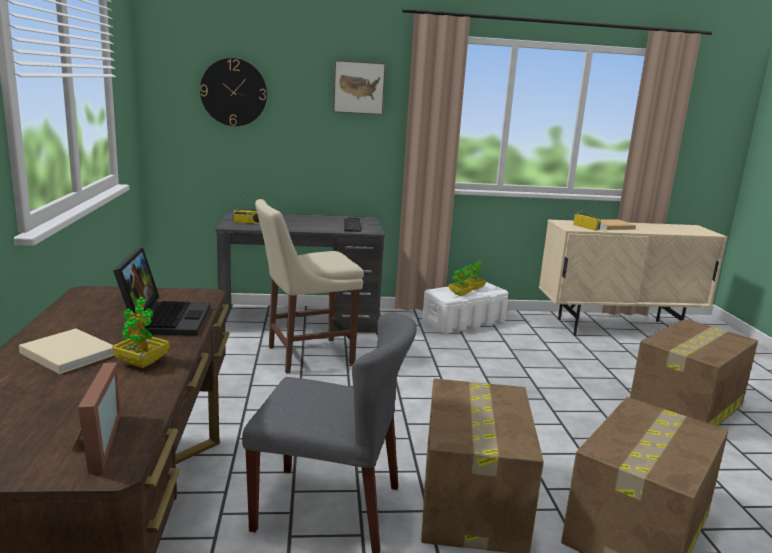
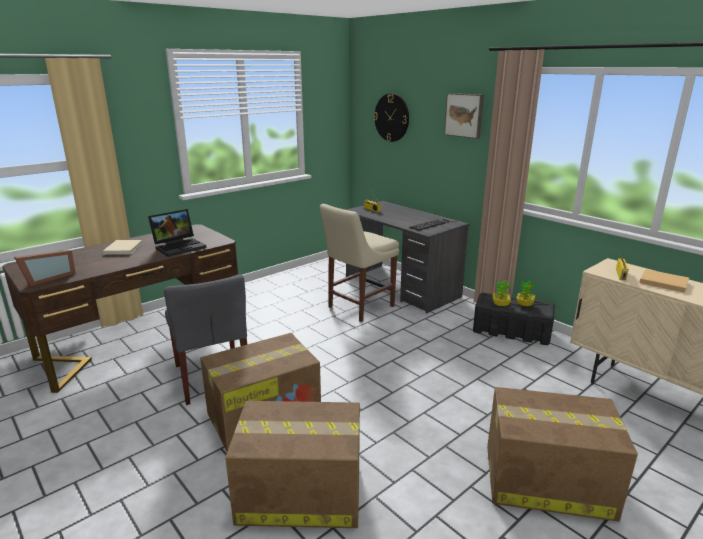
camera: 55 degrees right, 5 degrees up
potted plant [112,297,170,368] -> none
beige chair [255,199,364,374] -> beige chair turned 75 degrees counterclockwise [320,204,399,322]
white storage box [422,282,508,334] -> black storage box [473,293,555,345]

